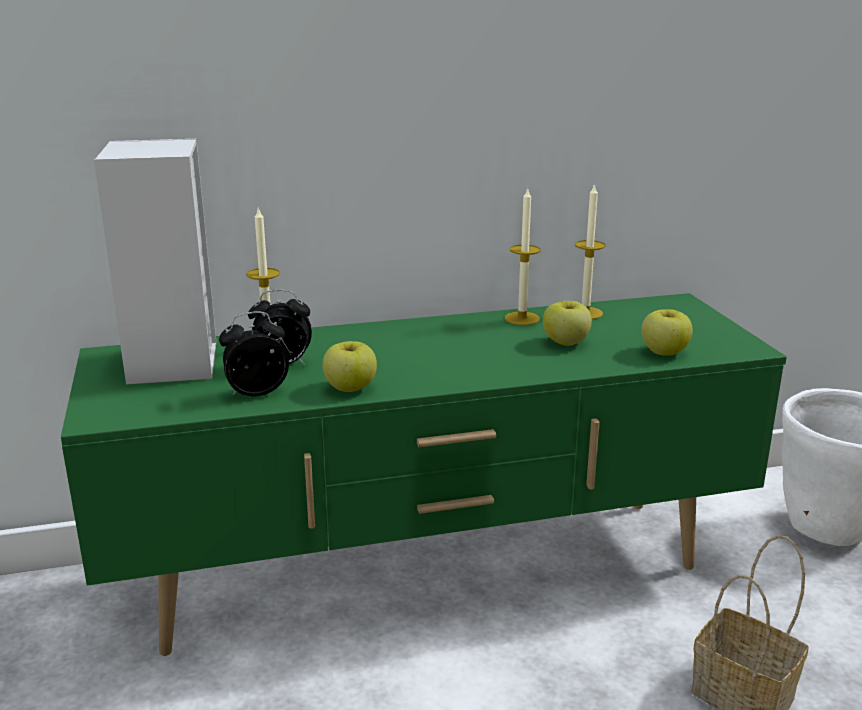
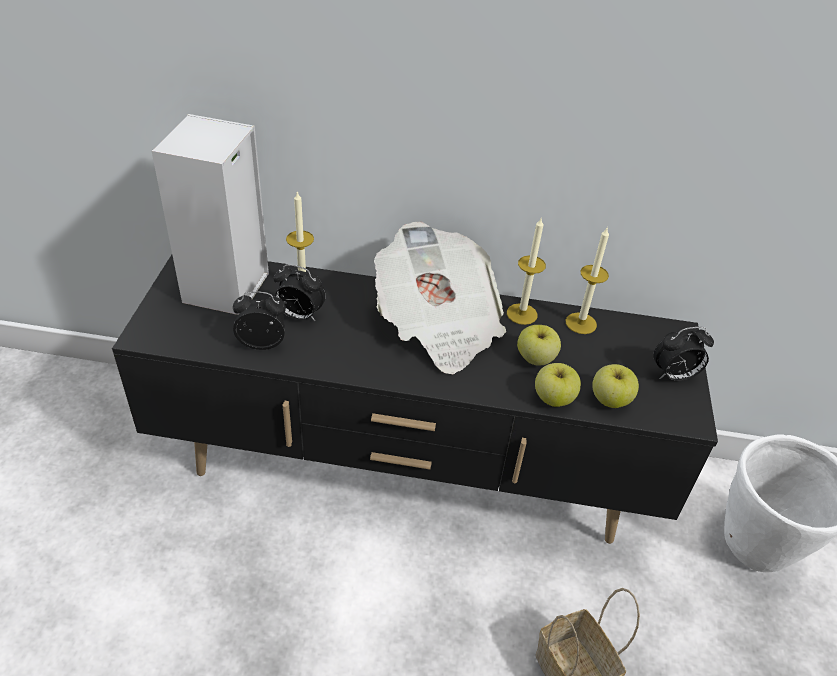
camera: 20 degrees right, 20 degrees up
green tv stand [61,293,787,656] -> black tv stand [112,255,718,544]
apple [322,341,377,392] -> apple moved to [535,363,581,407]
none -> newspaper [374,222,506,375]
none -> alarm clock [653,327,714,381]

